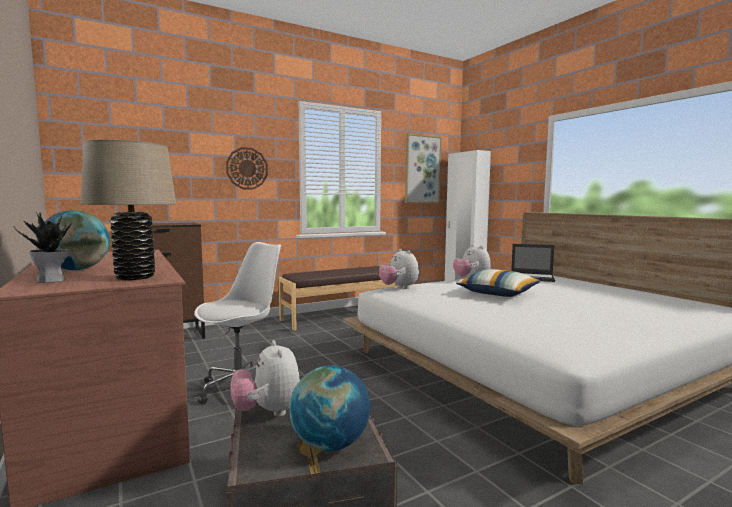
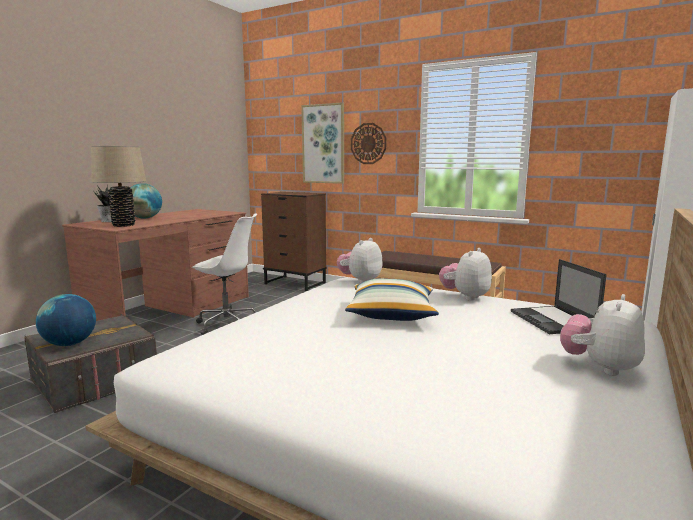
camera: 60 degrees right, 5 degrees up
plush toy [230,340,300,417] -> plush toy moved to [560,294,645,376]
picture [405,133,442,203] -> picture moved to [301,102,344,184]

